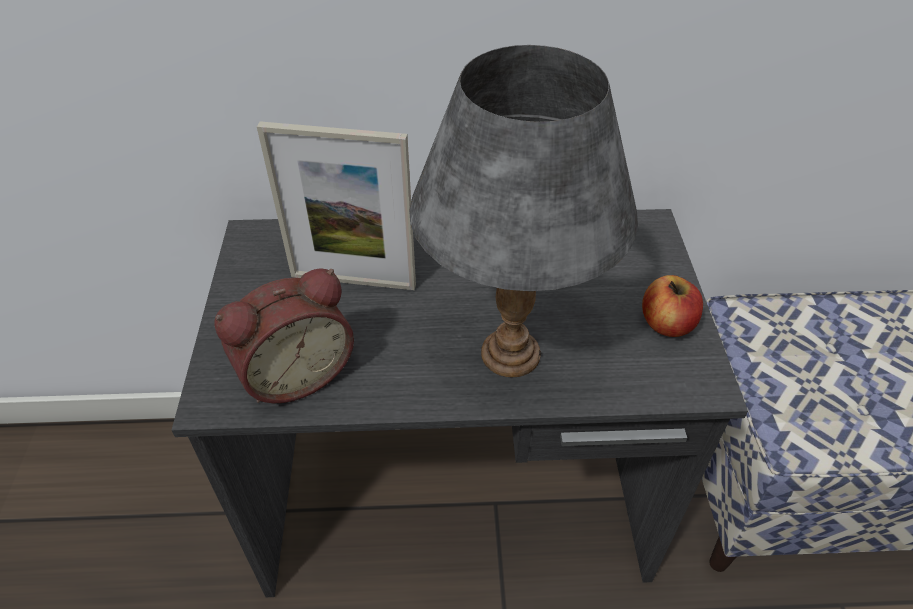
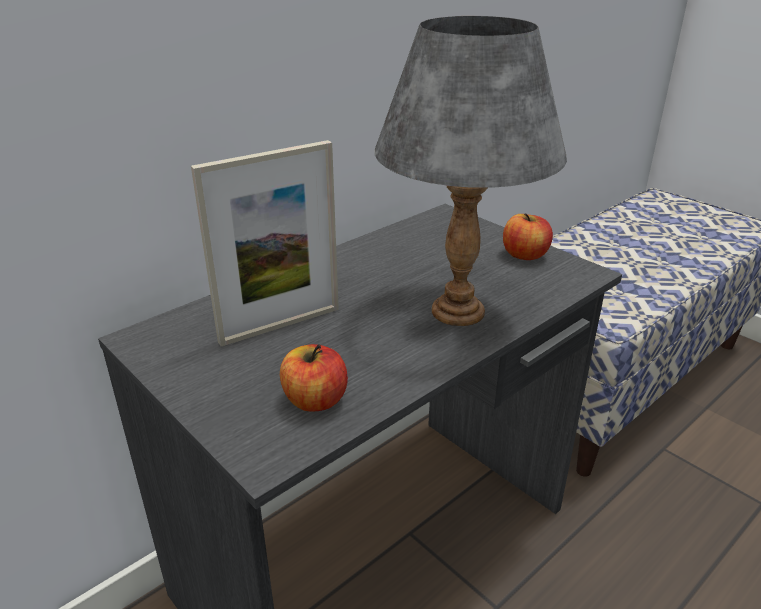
camera: 40 degrees left, 15 degrees down
alarm clock [214,268,354,403] -> apple [280,344,348,412]

